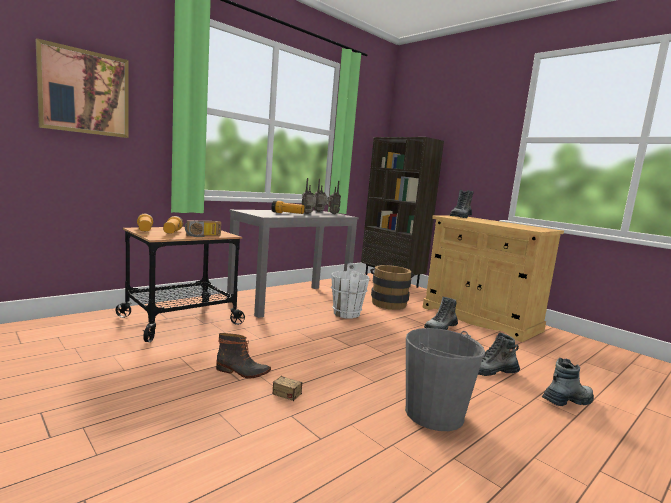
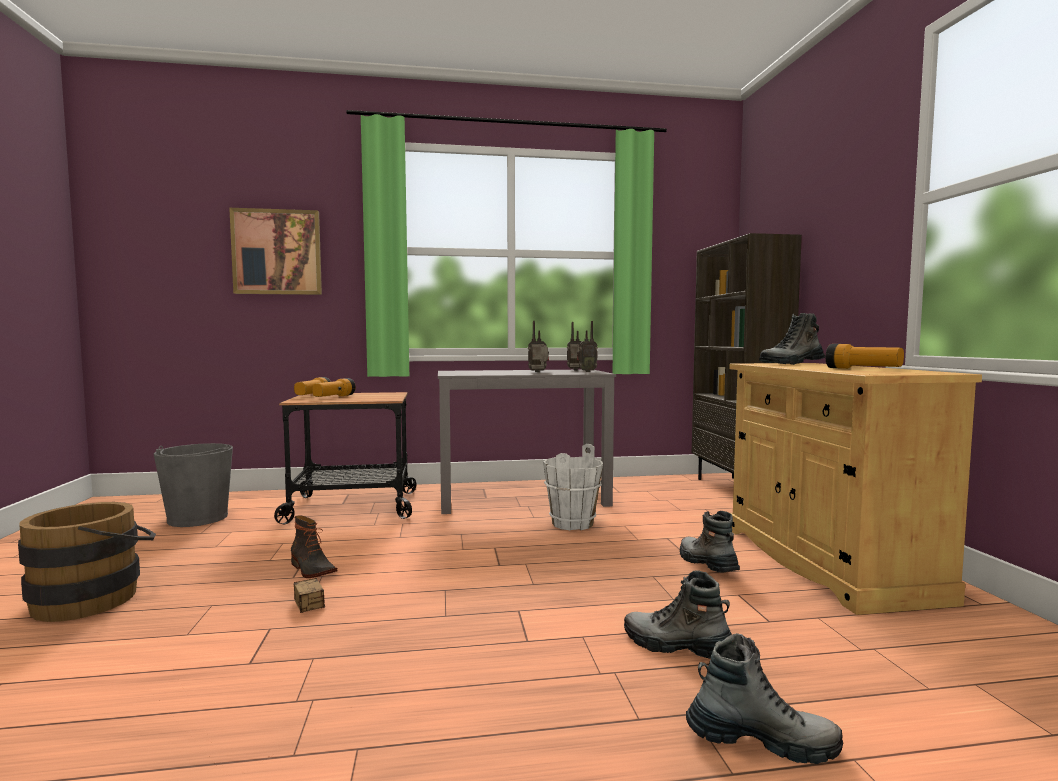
camera: 35 degrees right, 5 degrees down
radio [185,220,221,237] -> none
flashlight [271,200,305,214] -> flashlight moved to [826,344,904,369]
brown bucket [370,265,415,310] -> brown bucket moved to [18,502,156,622]
grey bucket [405,328,485,431] -> grey bucket moved to [154,443,233,527]
boot [424,296,458,330] -> boot turned 75 degrees clockwise [680,511,740,572]

